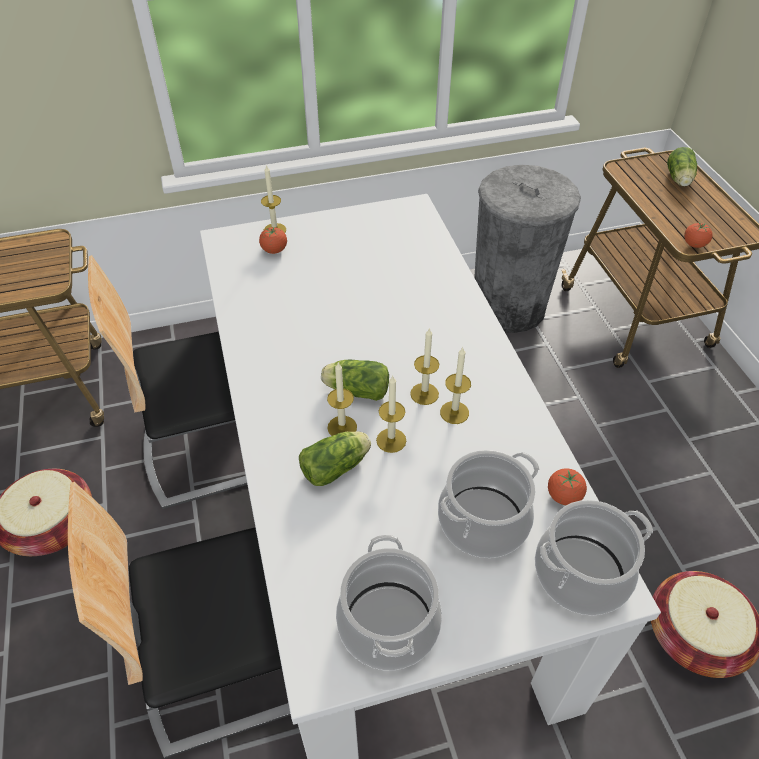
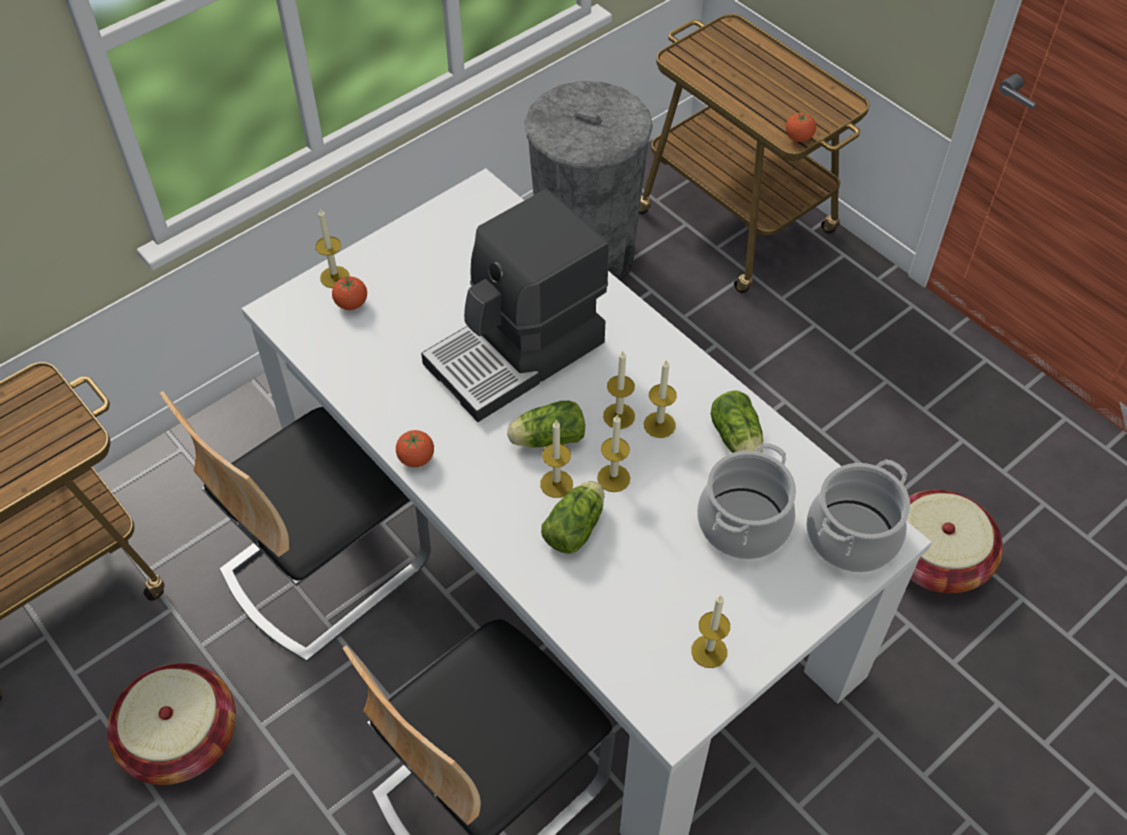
camera: 25 degrees left, 5 degrees up
cooking pot [336,535,442,671] -> candle [691,595,730,668]
tomato [548,468,587,505] -> tomato moved to [396,430,434,467]
lettuce [667,147,697,186] -> lettuce moved to [711,390,763,453]
none -> coffee machine [421,189,609,422]

